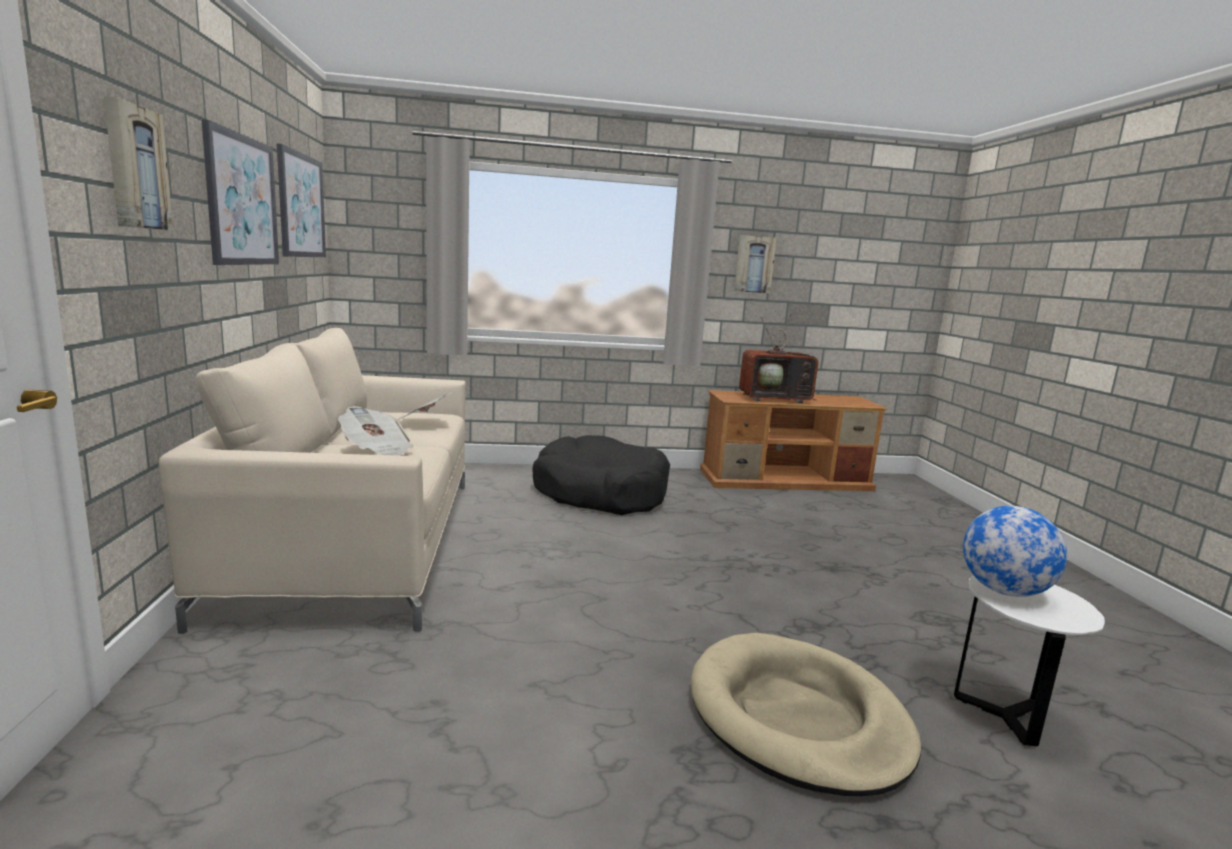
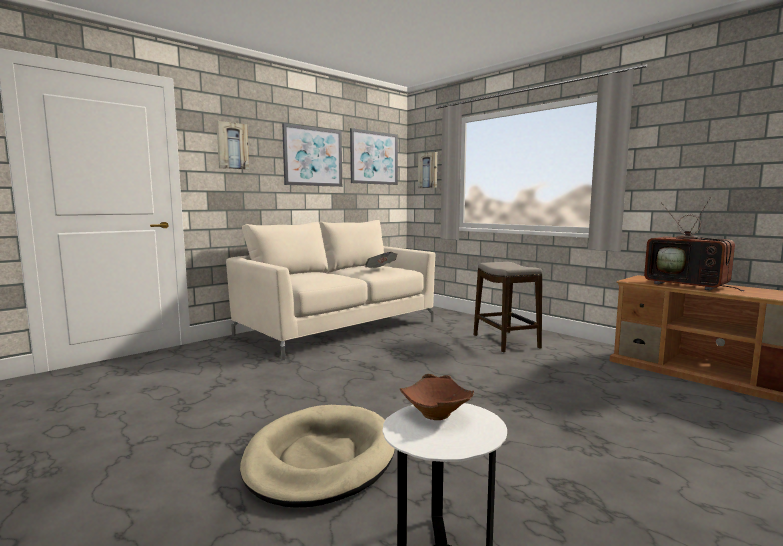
camera: 55 degrees right, 5 degrees down
newspaper [338,406,414,456] -> none
black dog bed [532,435,670,515] -> stool [474,262,542,353]
picture [734,235,777,293] -> picture moved to [418,152,437,188]
globe [963,506,1067,597] -> brown bowl [400,374,474,420]

